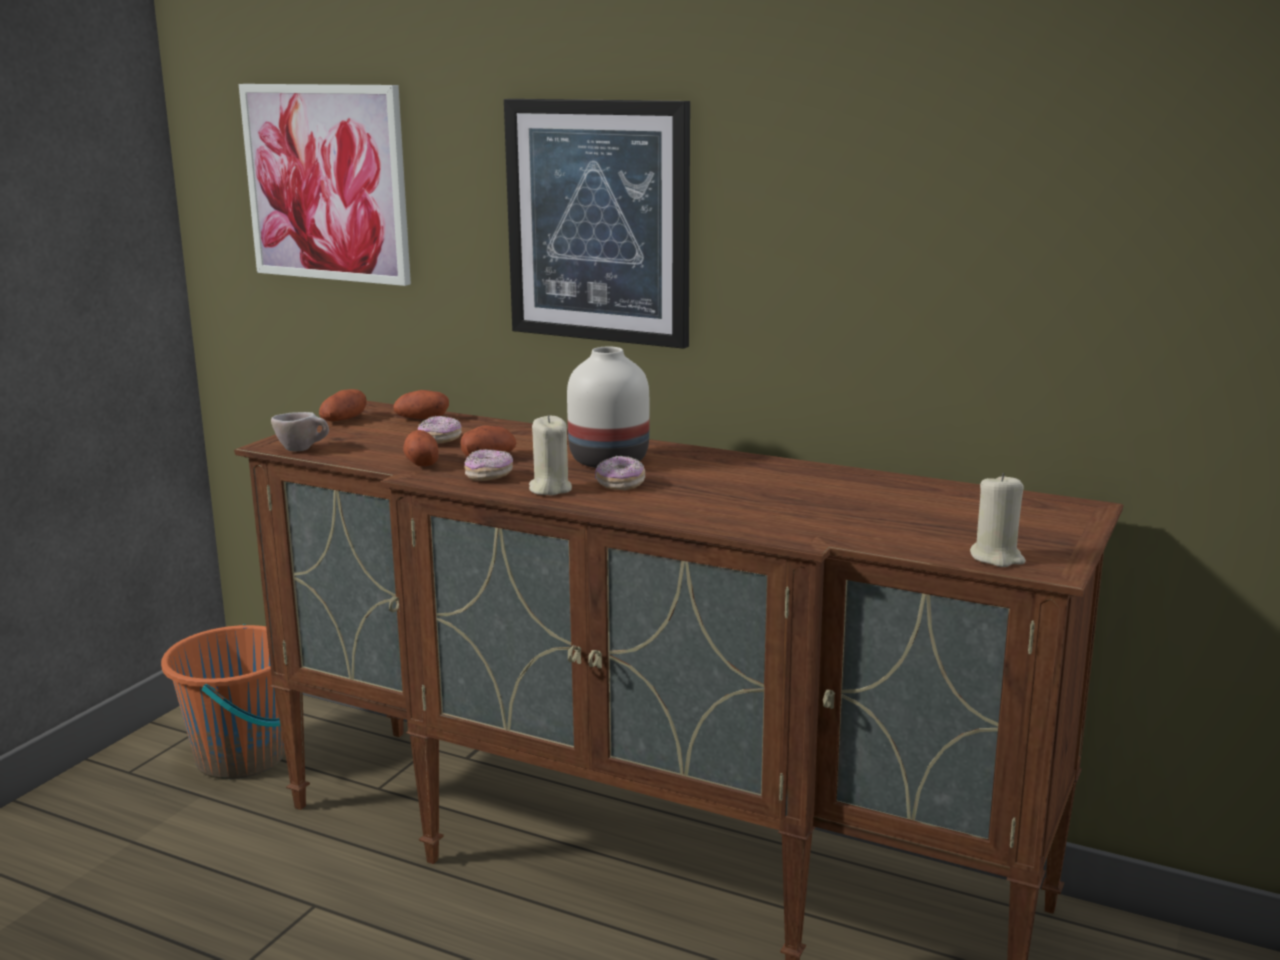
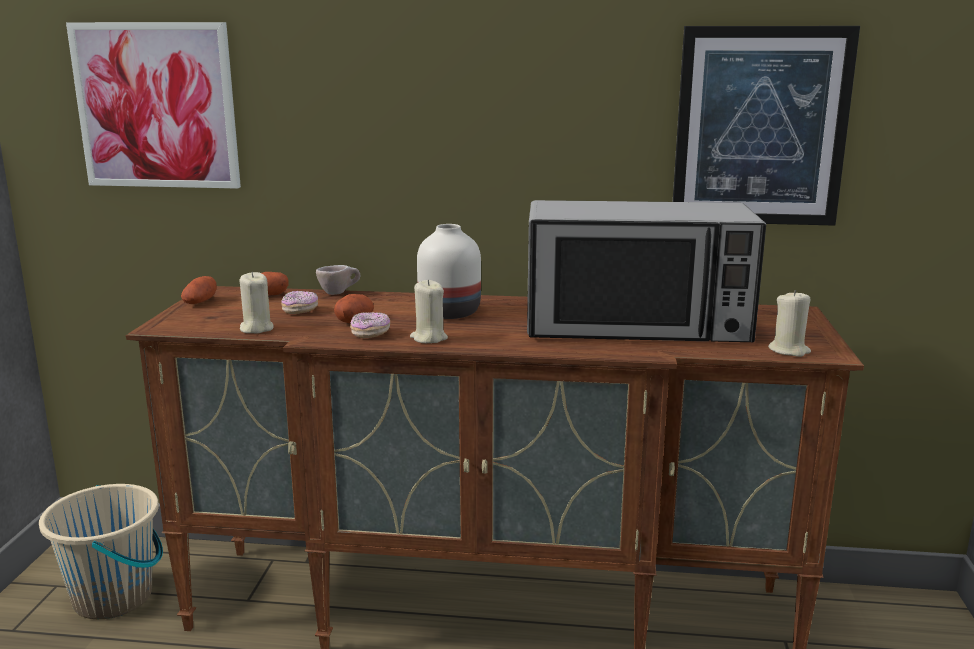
camera: 20 degrees left, 0 degrees up
orange bucket [161,624,285,779] -> beige bucket [39,484,163,619]
beige cup [271,412,329,451] -> beige cup moved to [316,265,360,295]
potato [403,430,438,467] -> none
picture [504,99,690,349] -> picture moved to [673,26,860,226]
donut [595,456,645,490] -> none
none -> beige candle [239,272,274,333]
none -> microwave [527,200,766,342]

